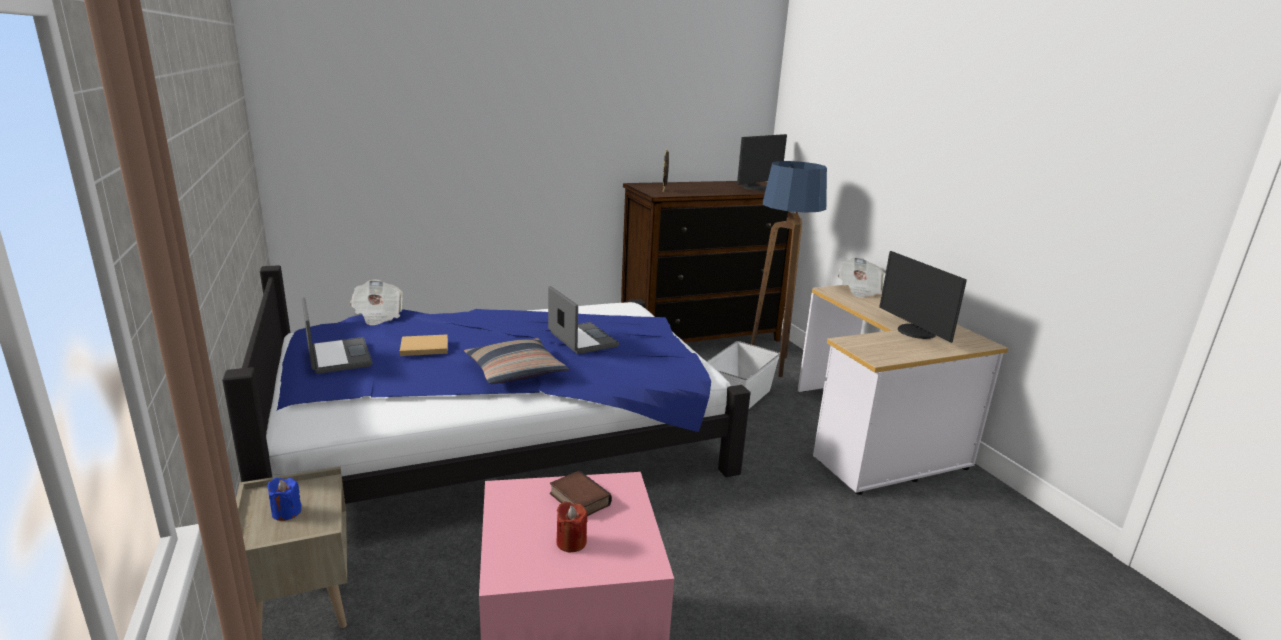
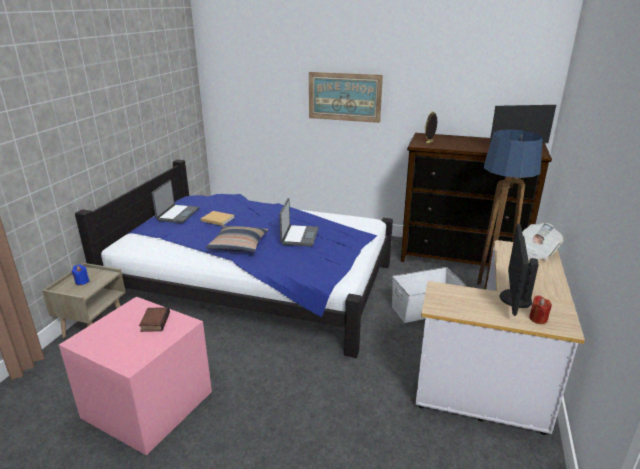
camera: 40 degrees right, 5 degrees up
newspaper [350,279,403,325] -> none
red candle [557,501,587,552] -> red candle moved to [529,295,552,324]
none -> picture [309,72,383,123]

